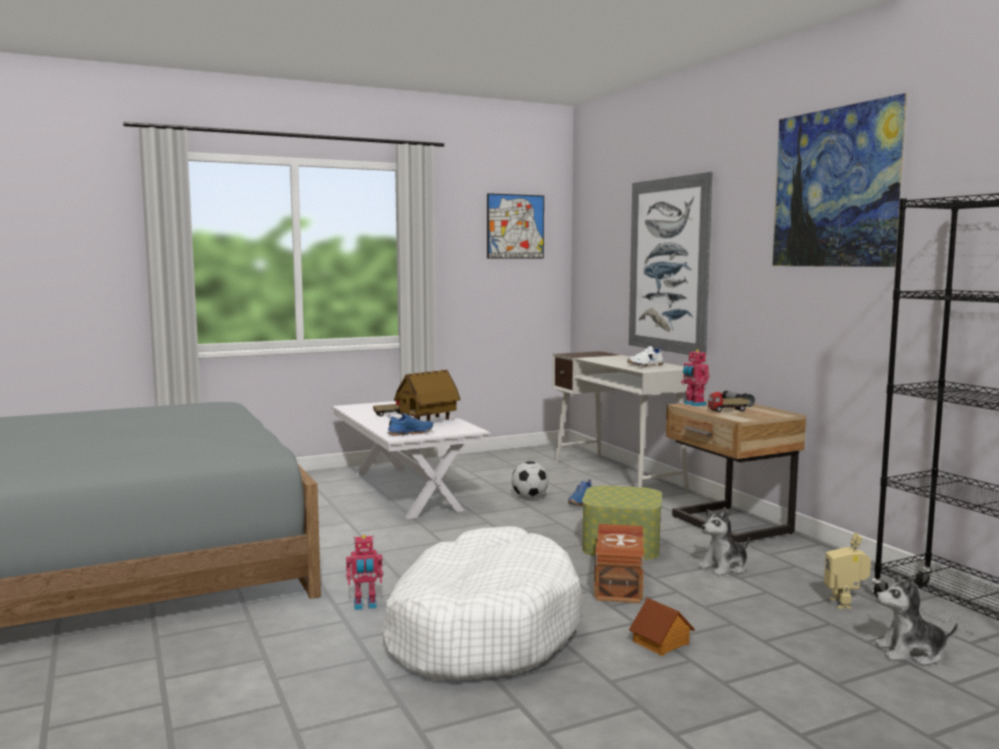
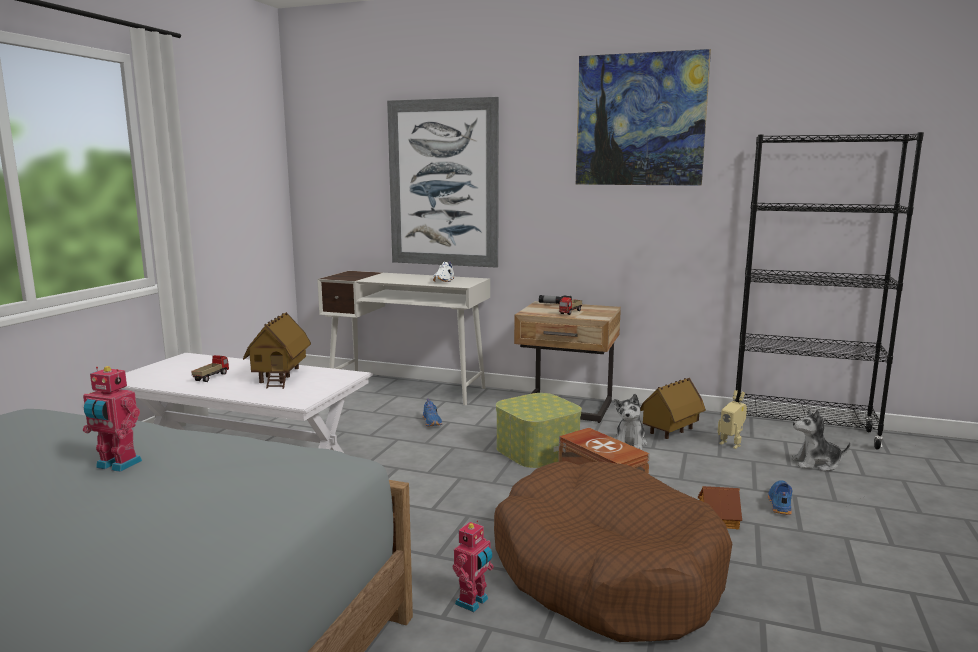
camera: 45 degrees left, 5 degrees up
white dog bed [382,526,583,681] -> brown dog bed [494,461,732,642]
blue shoe [387,413,433,436] -> blue shoe moved to [768,480,792,515]
picture [487,193,544,259] -> none
football [512,461,549,498] -> none
toy robot [681,349,710,406] -> toy robot moved to [83,366,142,472]
plush toy [875,575,958,665] -> plush toy turned 45 degrees clockwise [791,410,850,471]
none -> toy house [640,378,706,439]

